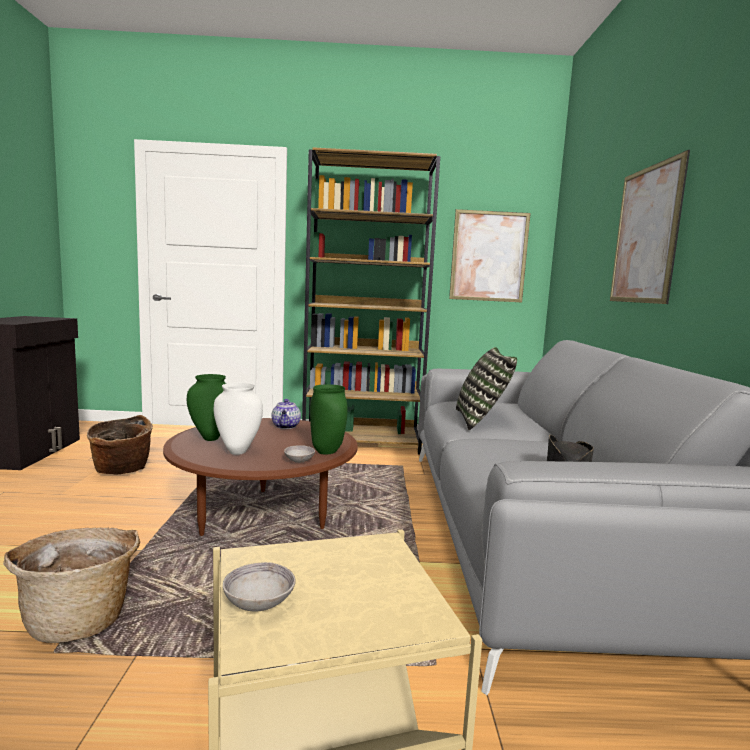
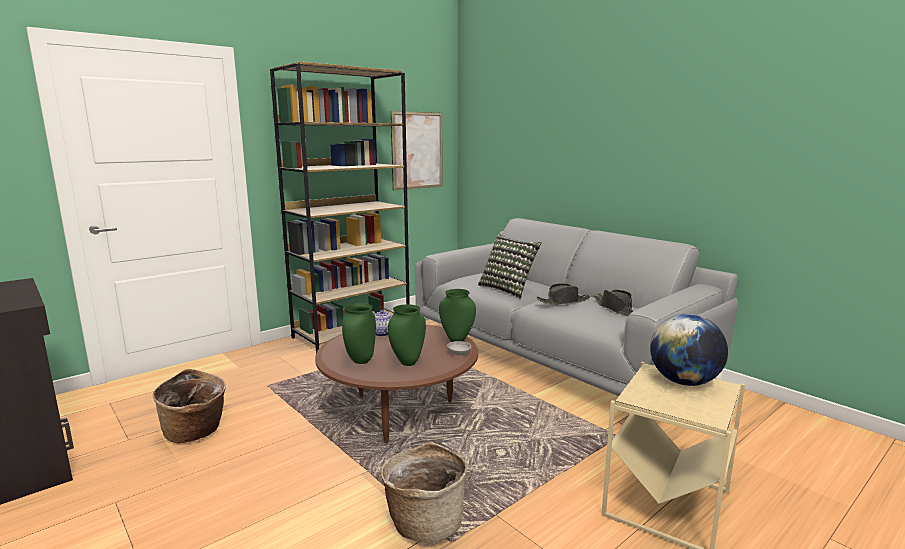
camera: 40 degrees left, 5 degrees up
white vase [214,383,263,455] -> green vase [388,304,426,366]
grey bowl [223,562,296,611] -> none
picture [610,150,690,304] -> none
none -> black hat [536,283,590,305]
none -> globe [650,314,728,386]

